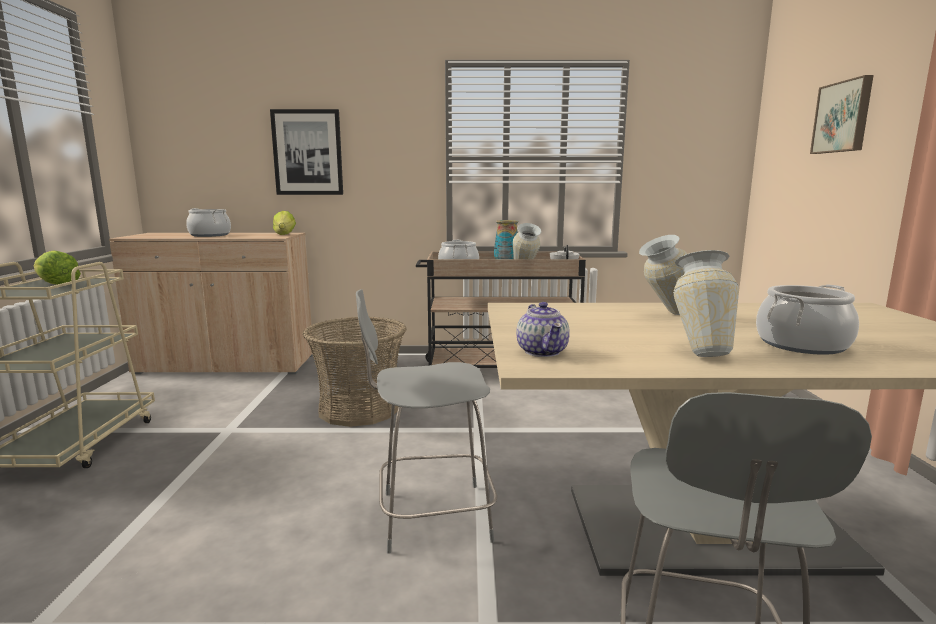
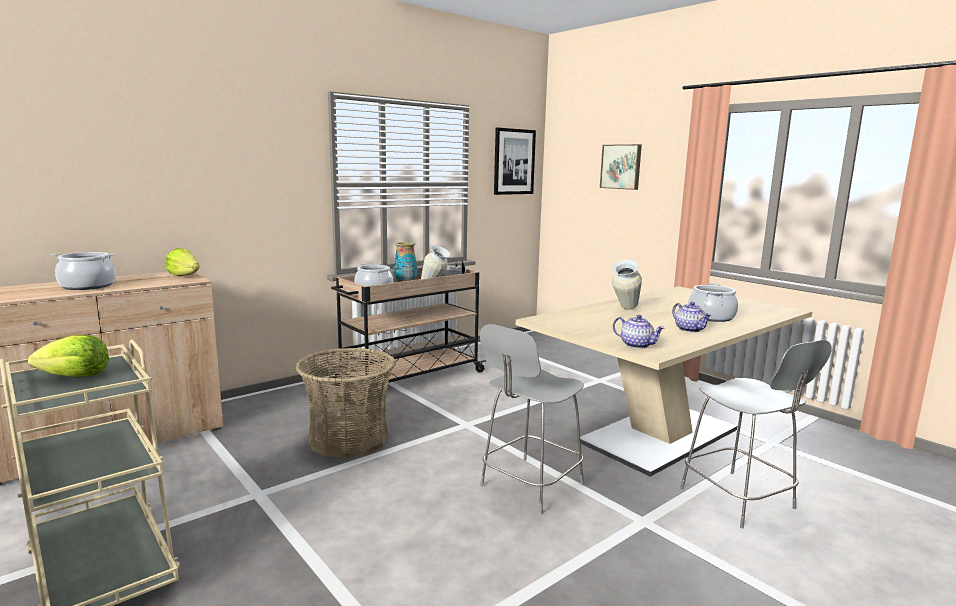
camera: 40 degrees left, 0 degrees up
picture [270,109,343,195] -> picture moved to [494,128,536,195]
vase [673,250,739,357] -> teapot [672,302,712,332]

